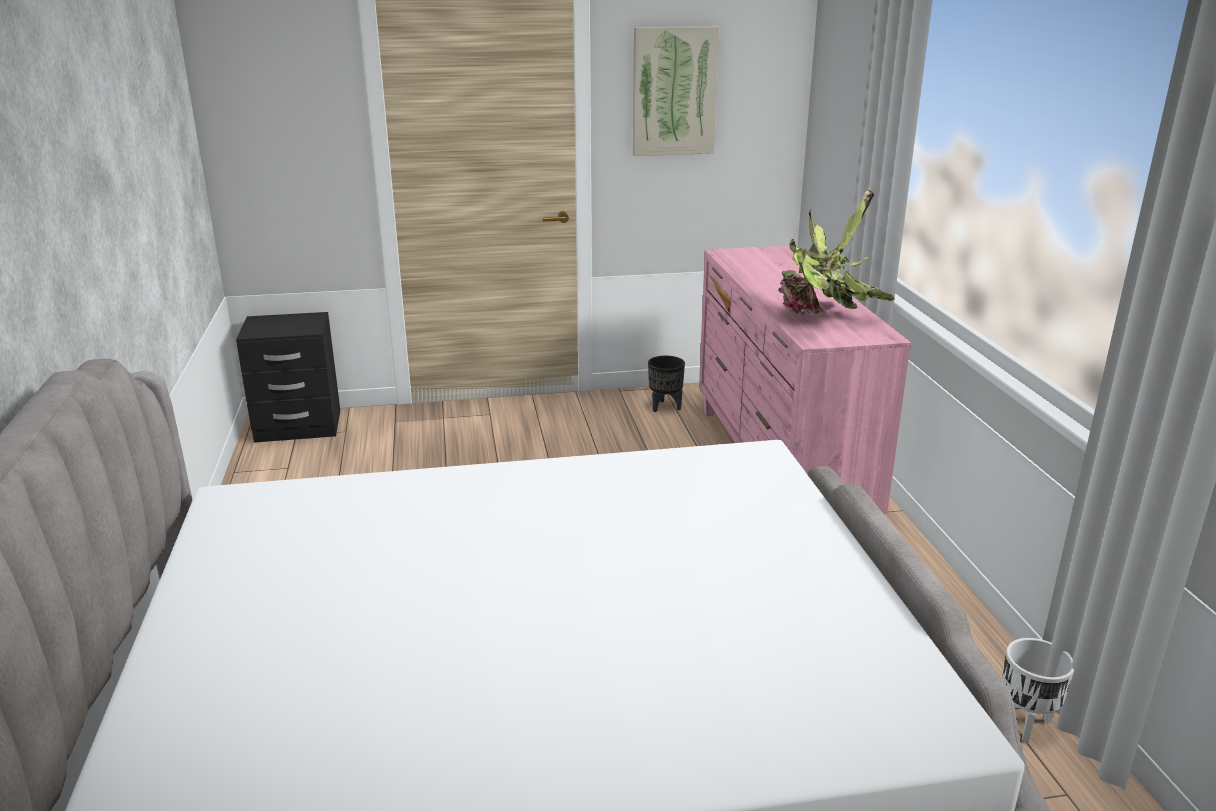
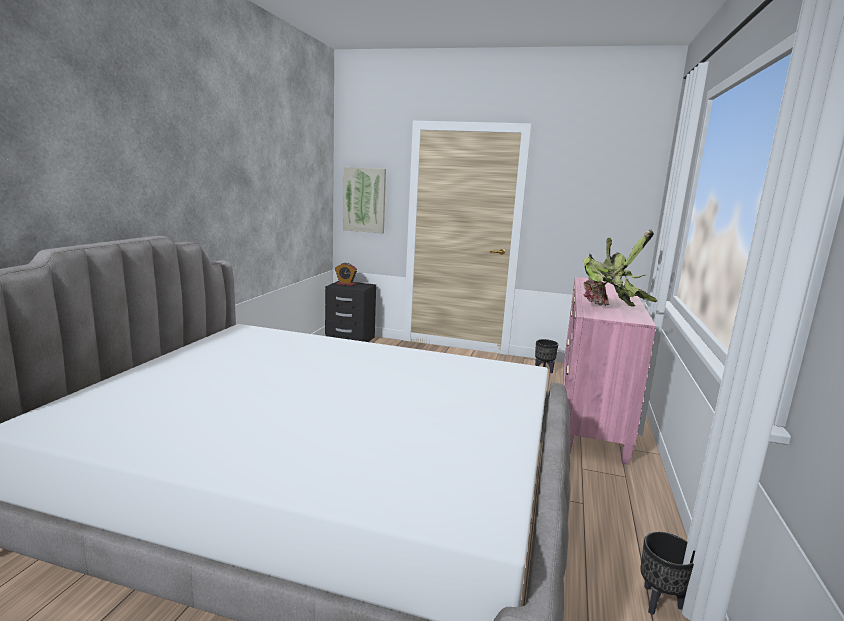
camera: 25 degrees right, 10 degrees down
picture [633,26,720,156] -> picture moved to [343,167,386,233]
white planter [1002,638,1074,743] -> black planter [641,532,695,615]
none -> alarm clock [335,263,357,286]

